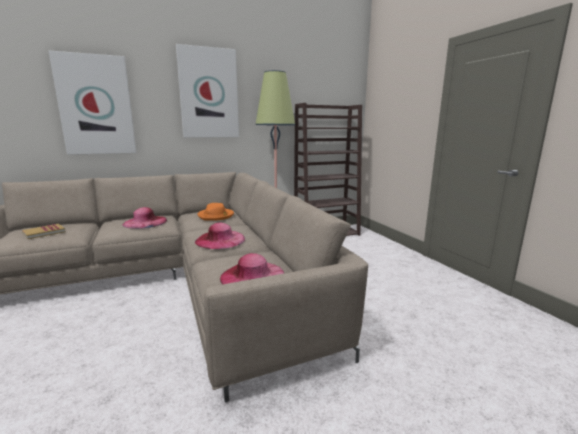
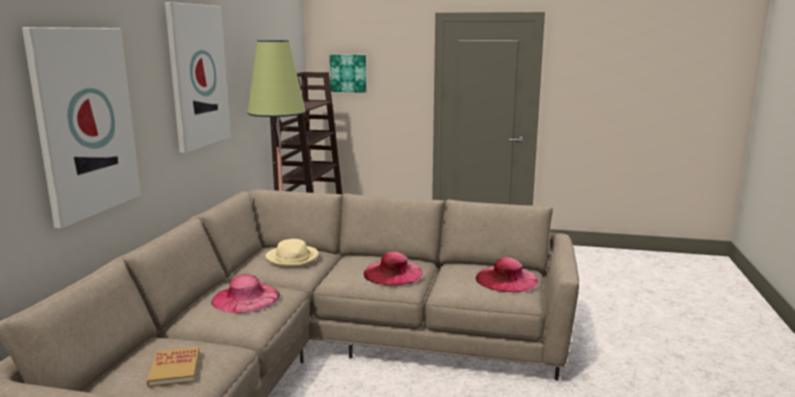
camera: 55 degrees left, 0 degrees up
orange hat [198,203,234,221] -> beige hat [265,239,319,268]
none -> picture [330,55,366,93]

